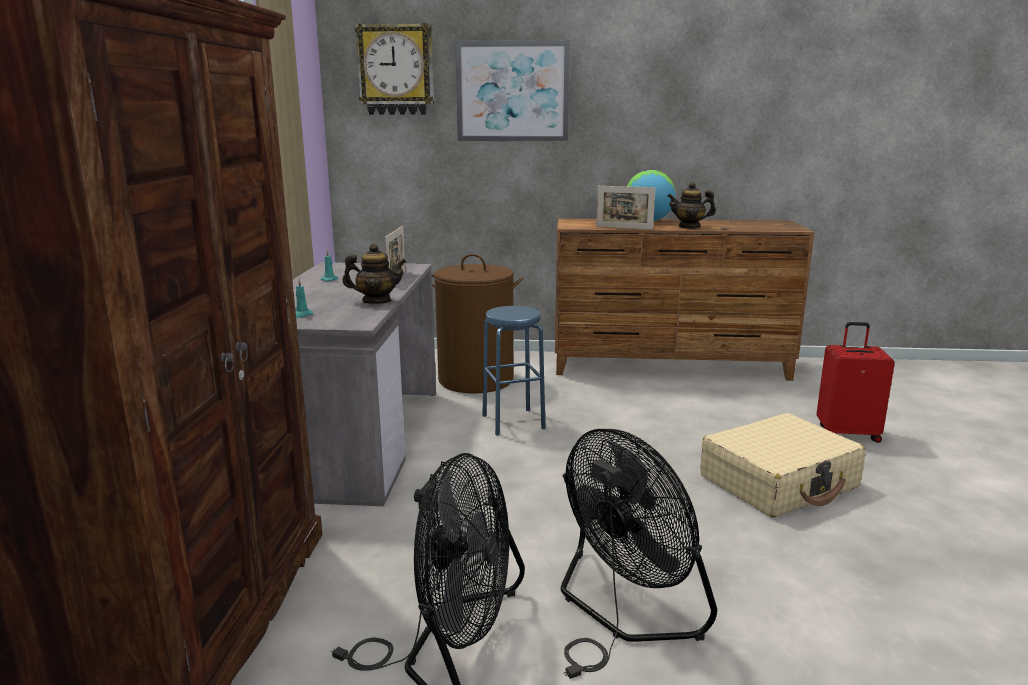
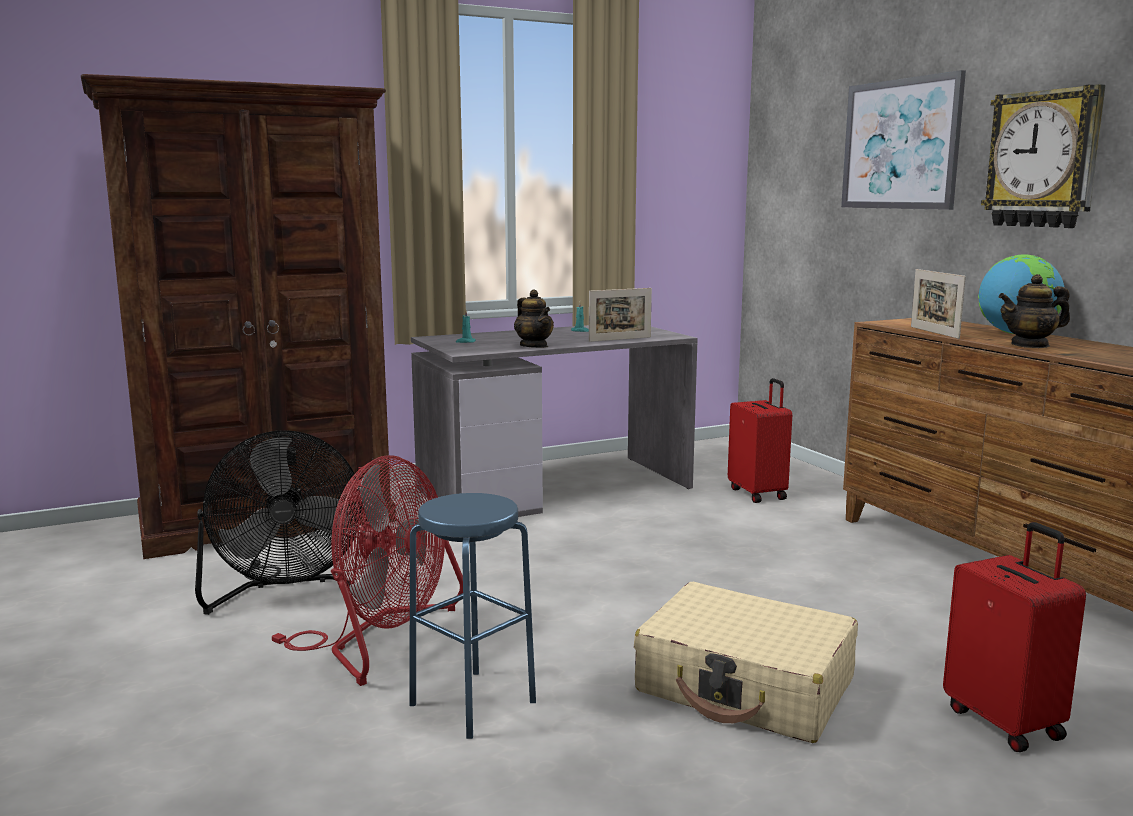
camera: 60 degrees right, 5 degrees down
wall clock [355,23,434,115] -> wall clock moved to [981,84,1106,228]
brown laundry basket [432,254,523,393] -> red suitcase [728,378,792,503]
blue stool [482,306,546,436] -> blue stool moved to [409,493,536,739]
black fan [561,429,717,679] -> red fan [272,455,463,686]
teapot [668,182,716,229] -> teapot turned 75 degrees counterclockwise [998,274,1070,348]

